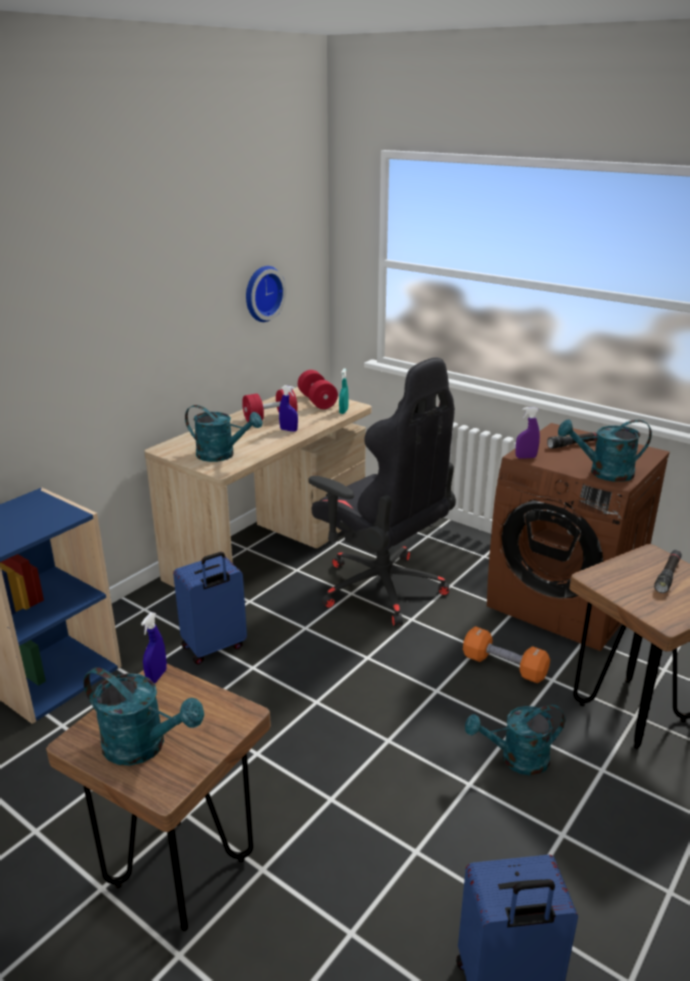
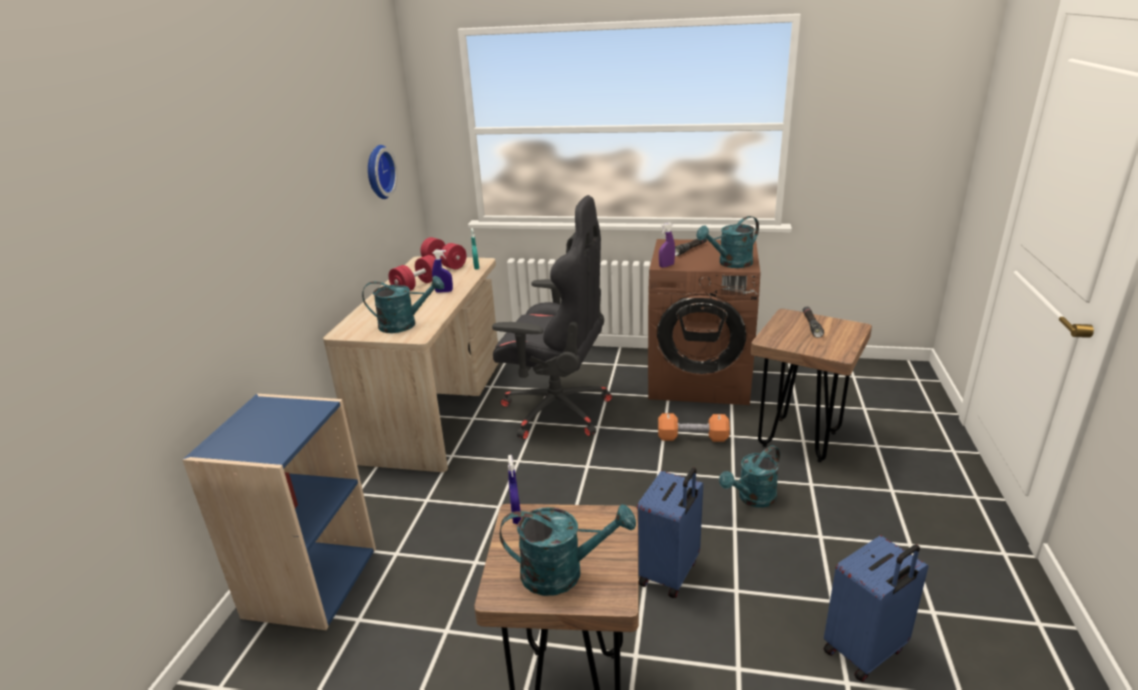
camera: 25 degrees left, 0 degrees up
blue suitcase [173,552,247,665] -> blue suitcase moved to [637,467,703,598]

